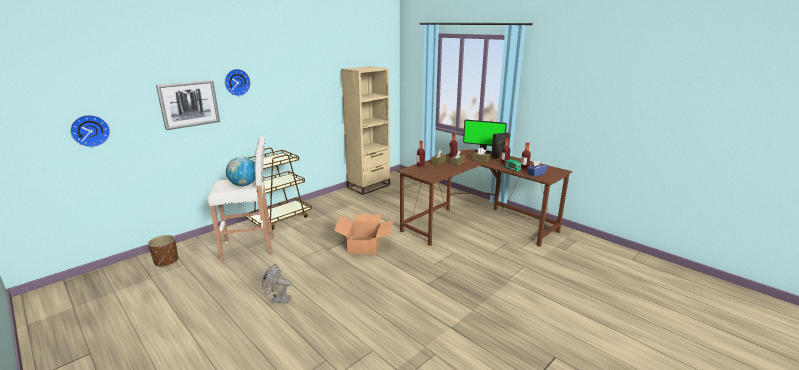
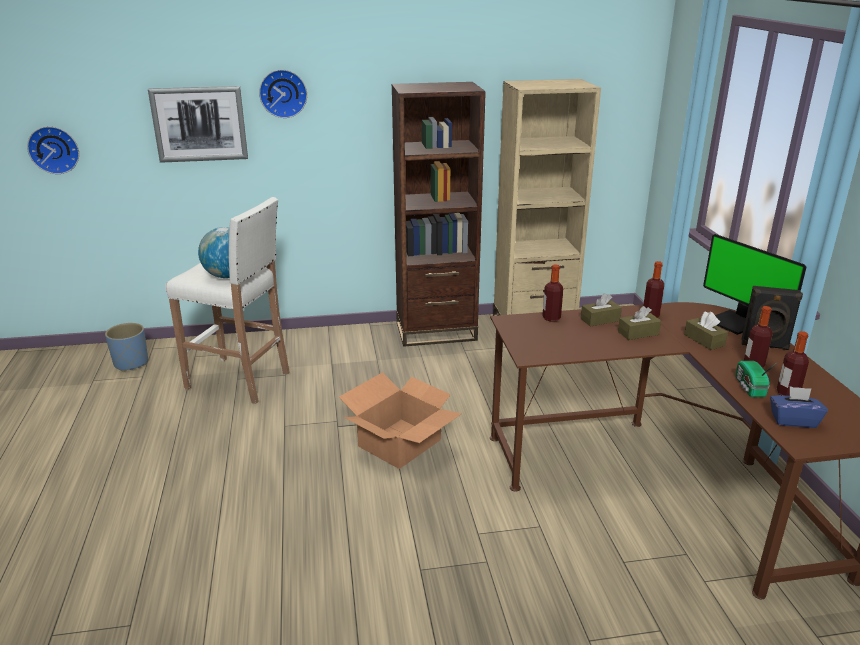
camera: 35 degrees right, 5 degrees up
brown planter [148,235,178,267] -> blue planter [105,323,148,372]
brown cart [246,148,312,230] -> none
grey fan [262,264,292,304] -> none
none -> brown bookcase [392,82,486,347]

